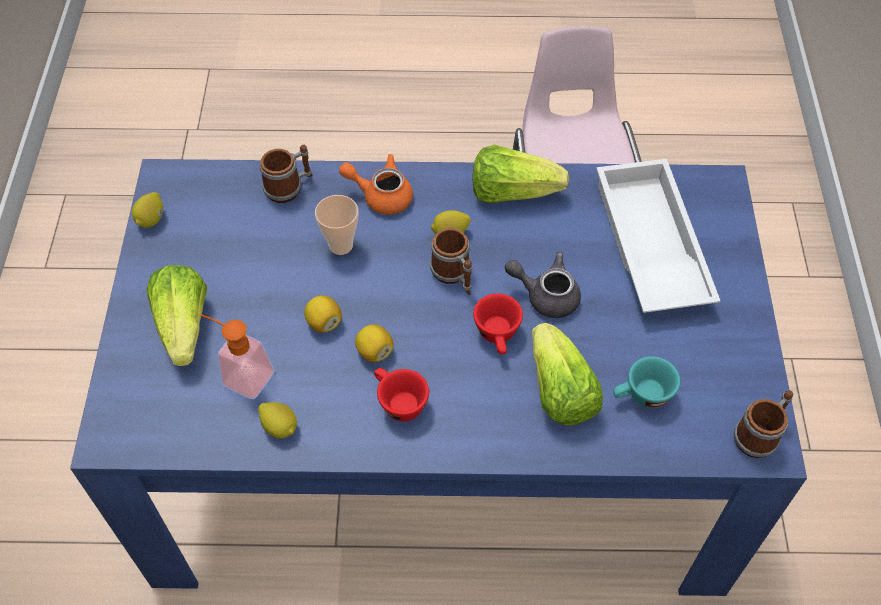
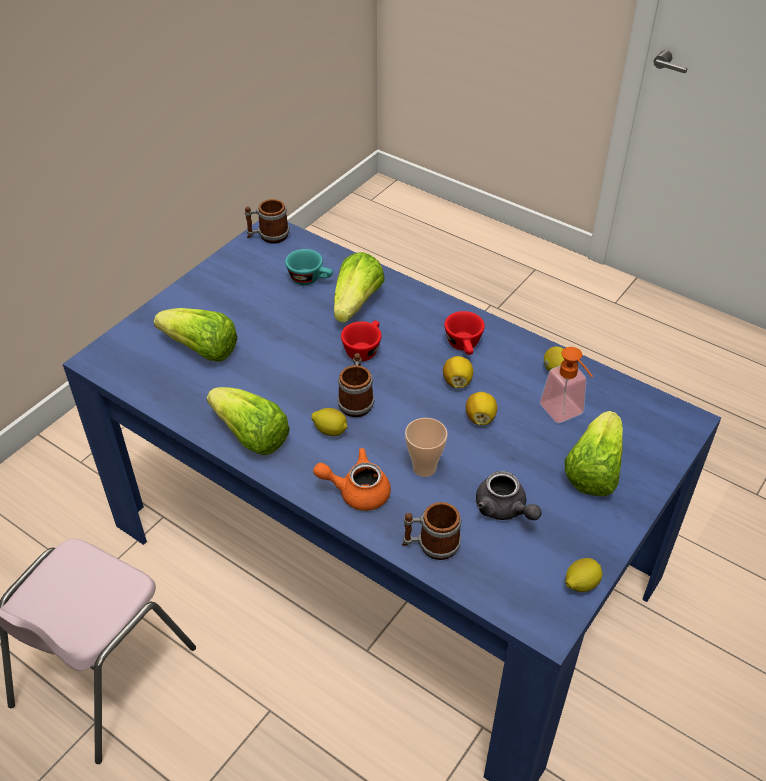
camera: 145 degrees left, 10 degrees down
orange teapot [339,154,413,215] -> orange teapot turned 135 degrees clockwise [313,448,391,511]
grey teapot [505,252,581,318] -> grey teapot moved to [476,471,542,520]
white tray [596,159,720,313] -> lettuce [154,308,238,362]

